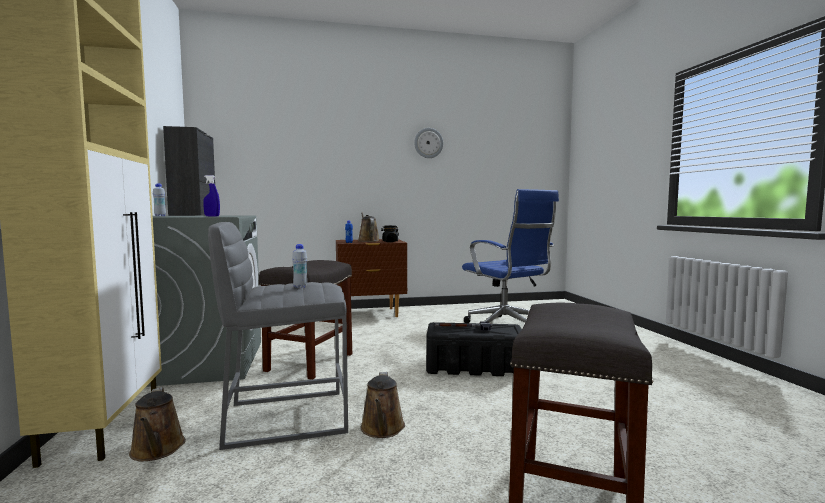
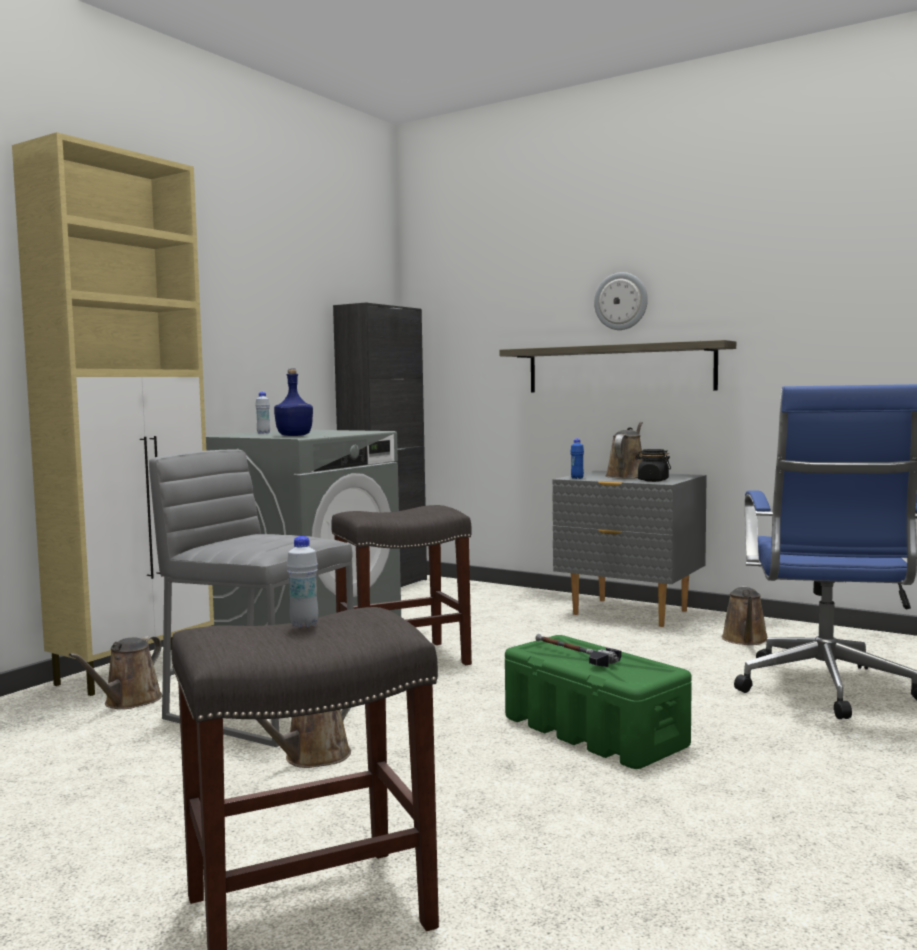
camera: 45 degrees right, 0 degrees up
blue spray bottle [203,175,220,217] -> blue bottle [274,369,313,436]
white bottle [292,244,307,288] -> white bottle moved to [287,536,318,628]
brown nightstand [336,239,407,317] -> grey nightstand [552,471,707,627]
wall clock [414,128,443,158] -> wall clock moved to [594,272,648,330]
black storage box [426,322,522,376] -> green storage box [505,635,692,769]
none -> shelf [499,340,736,393]
none -> brown watering can [722,586,768,645]

